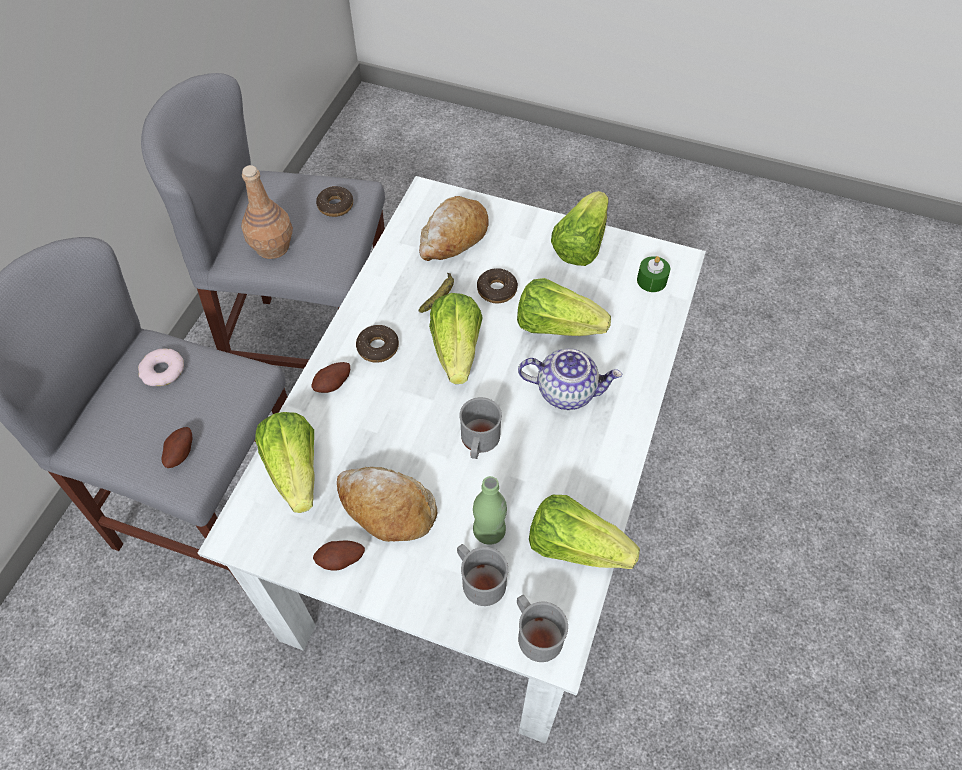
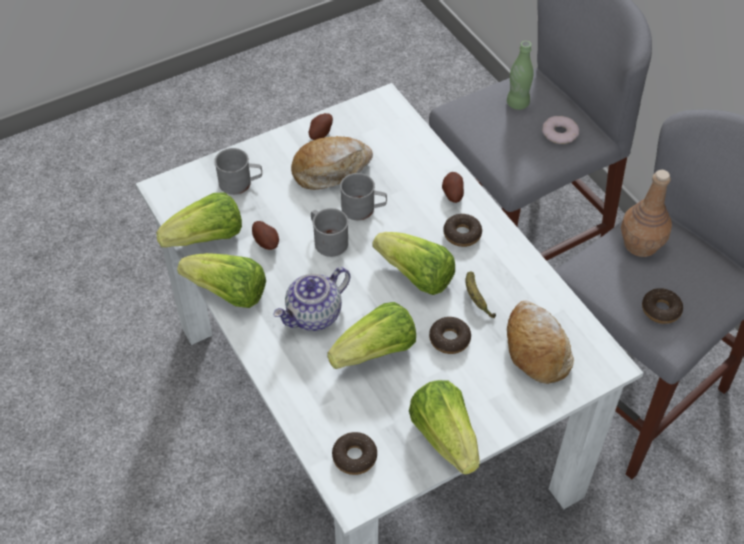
camera: 130 degrees right, 5 degrees down
potato [161,427,192,468] -> potato moved to [252,221,279,250]
lettuce [255,412,315,513] -> lettuce moved to [177,253,266,308]
green bottle [473,476,507,545] -> green bottle moved to [507,41,534,110]
grey mug [517,595,568,662] -> grey mug moved to [340,173,387,220]
green candle [637,256,670,292] -> donut [332,432,377,475]

